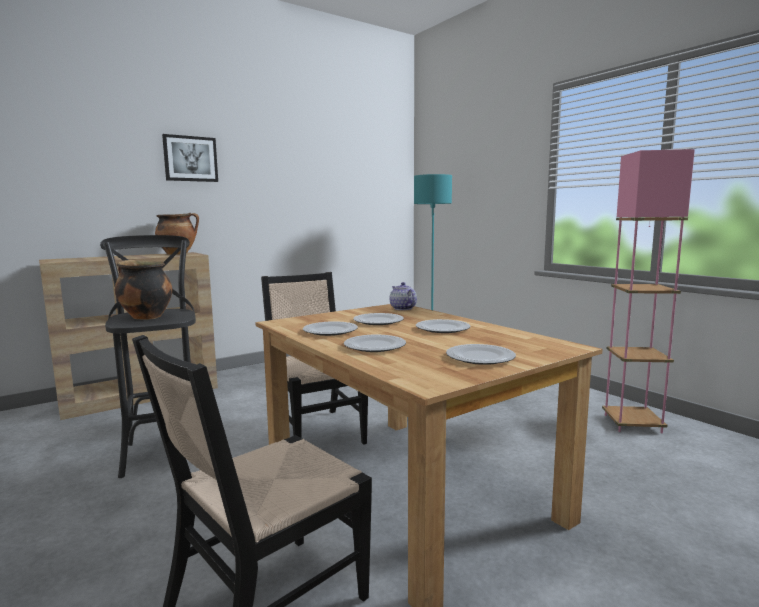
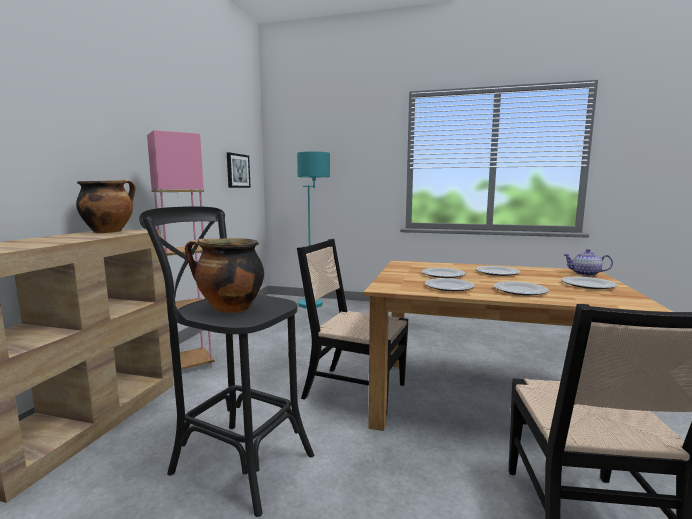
camera: 40 degrees left, 0 degrees up
picture [162,134,218,182] -> picture moved to [227,152,251,188]
teapot [390,282,417,310] -> teapot moved to [563,249,613,276]
pink floor lamp [602,149,695,433] -> pink floor lamp moved to [147,130,215,370]

